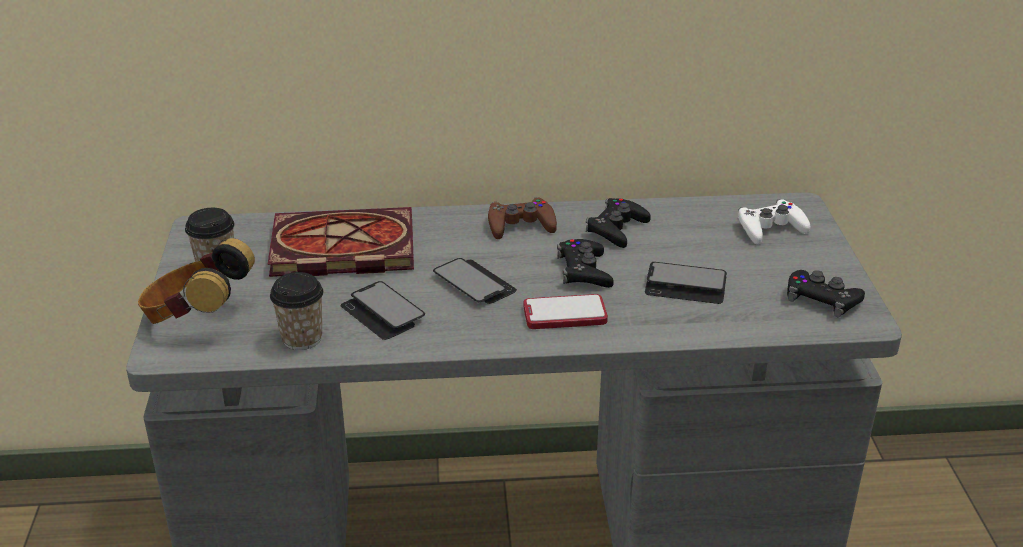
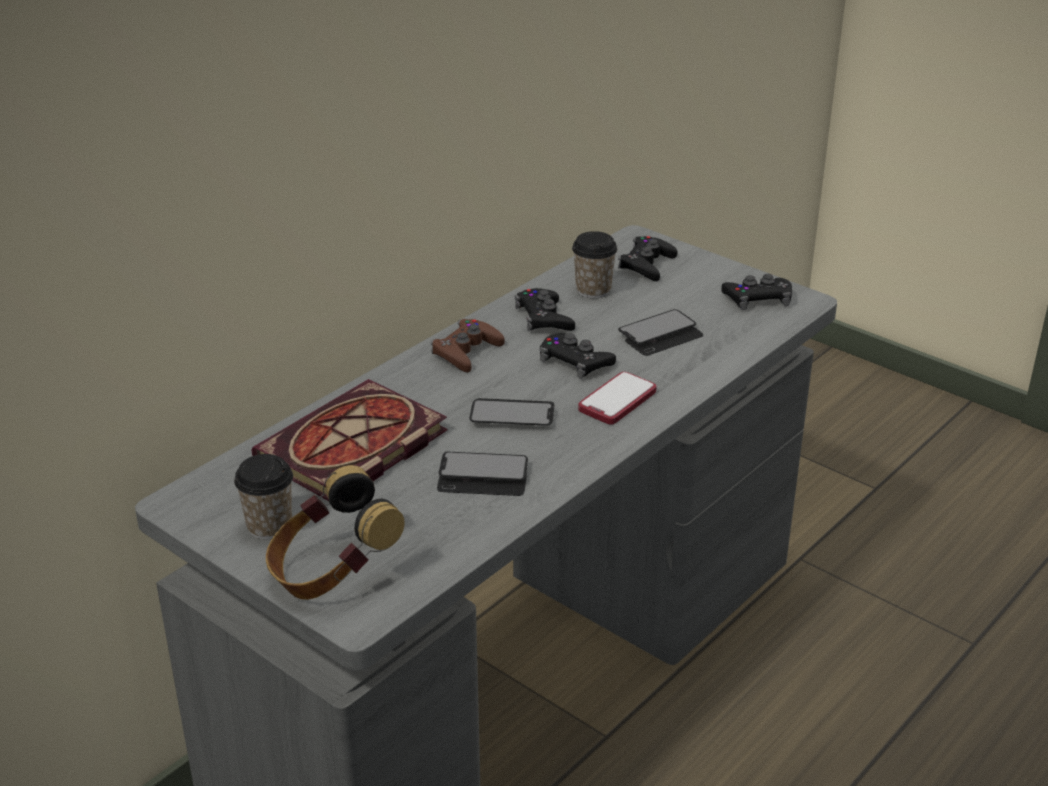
camera: 45 degrees left, 0 degrees up
cup [270,272,323,350] -> cup moved to [572,231,617,299]
white game controller [738,199,810,245] -> black game controller [618,236,678,281]

